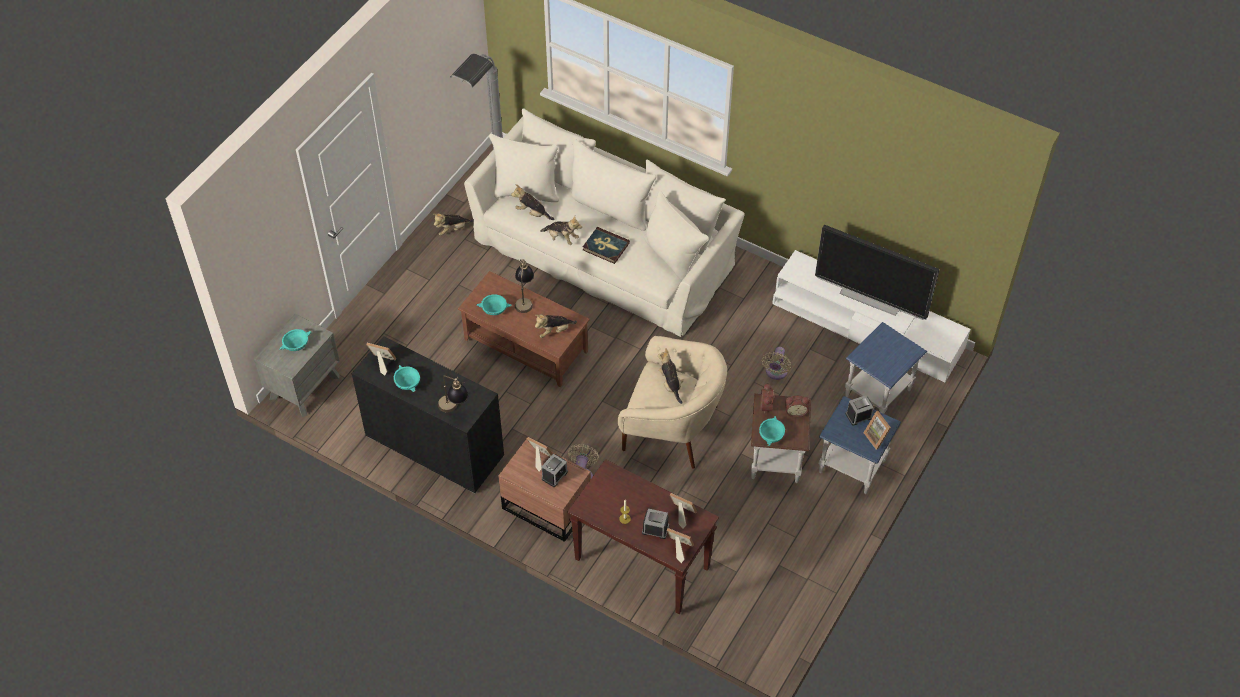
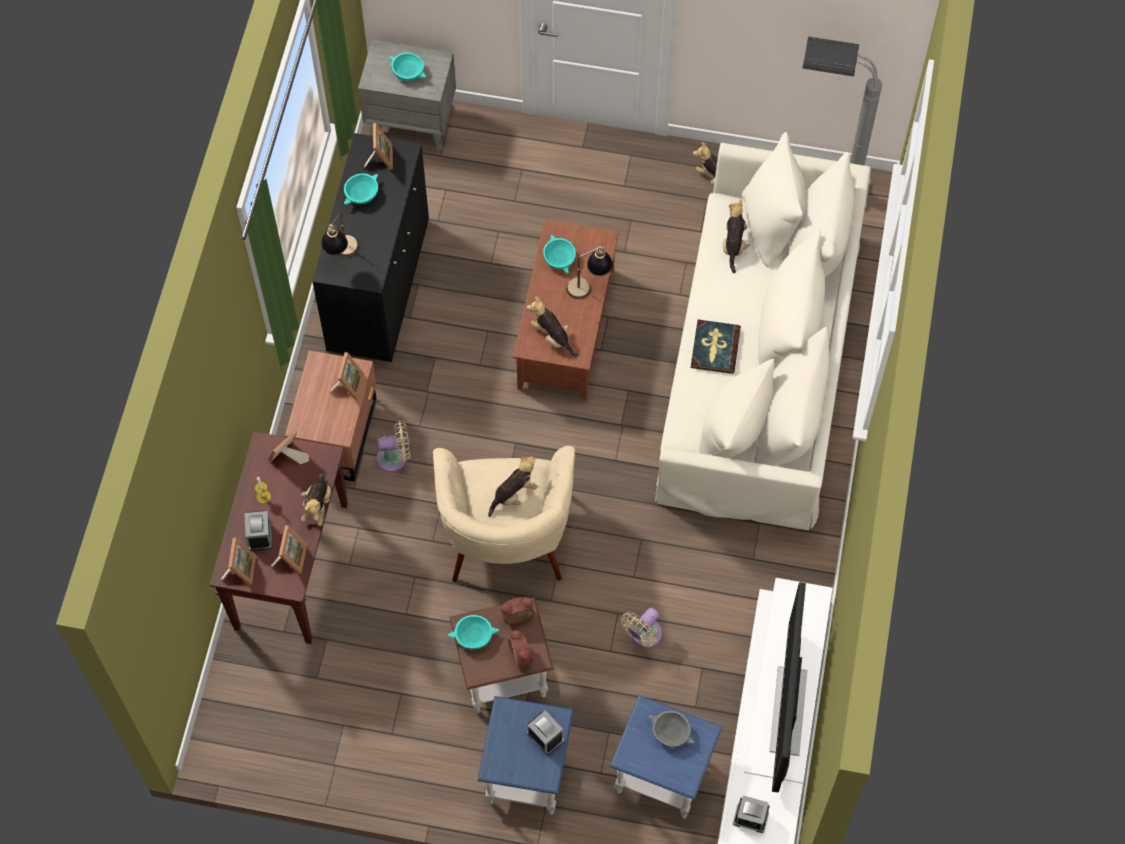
camera: 70 degrees right, 10 degrees up
plush toy [540,216,582,245] -> plush toy moved to [301,473,331,526]
alarm clock [542,454,568,487] -> alarm clock moved to [733,796,770,833]
beige fan [762,347,791,380] -> beige fan turned 45 degrees counterclockwise [621,608,662,648]
picture frame [864,411,891,450] -> picture frame moved to [268,429,309,464]
none -> grey bowl [649,711,694,747]

